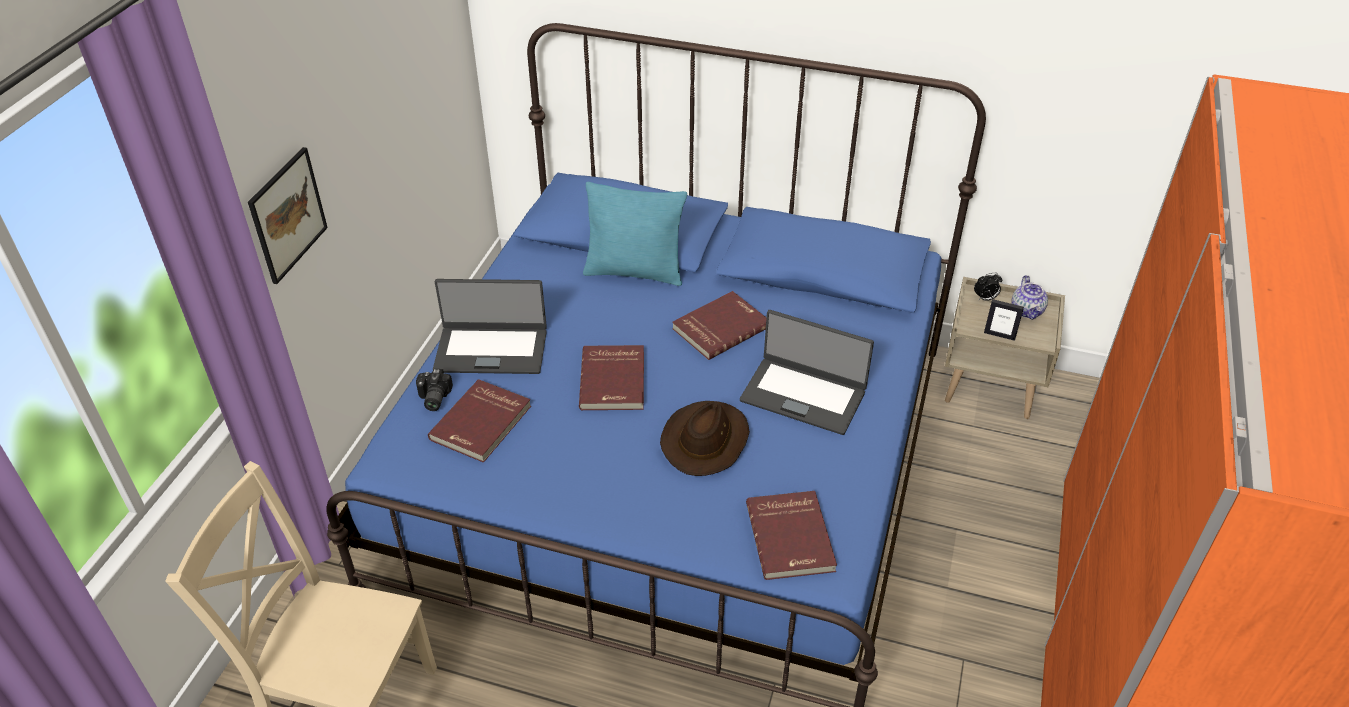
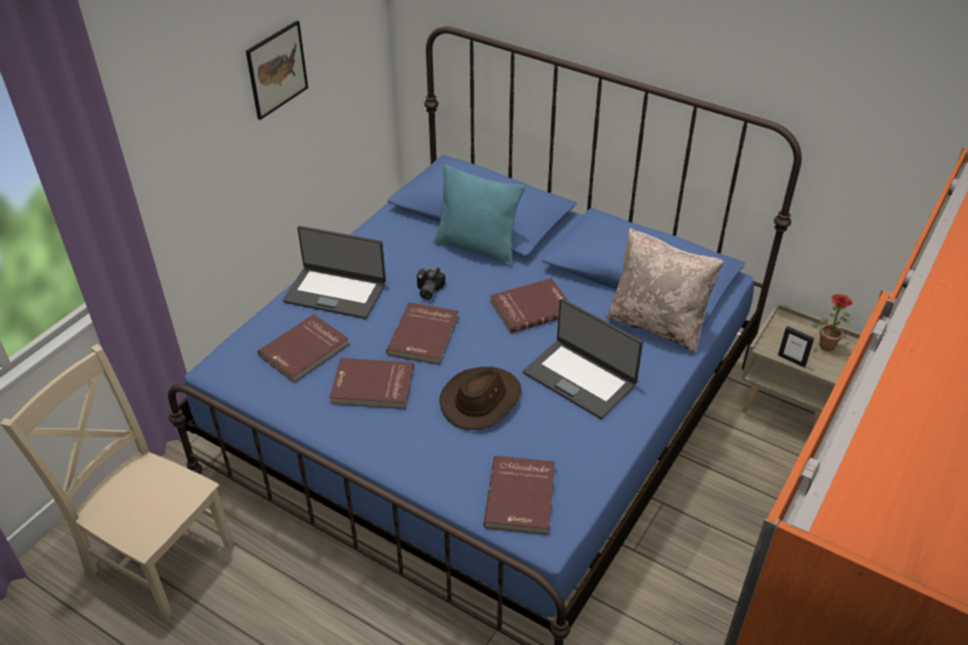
camera: 15 degrees right, 0 degrees up
picture [248,147,328,284] -> picture moved to [246,21,308,120]
camera [416,369,453,411] -> camera moved to [417,267,445,300]
alarm clock [974,273,1002,301] -> none
teapot [1011,275,1048,320] -> potted plant [811,294,853,351]
none -> red book [329,358,414,409]
none -> beige pillow [606,228,724,353]

